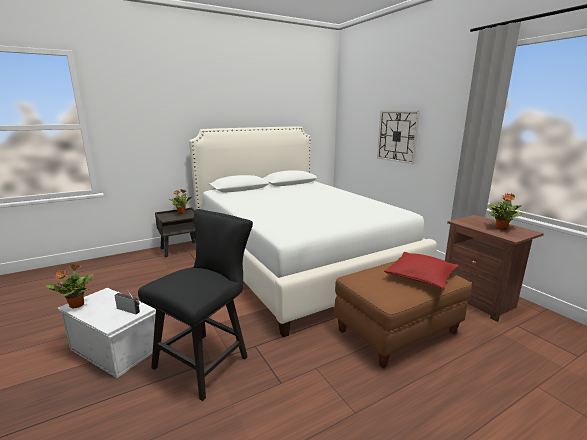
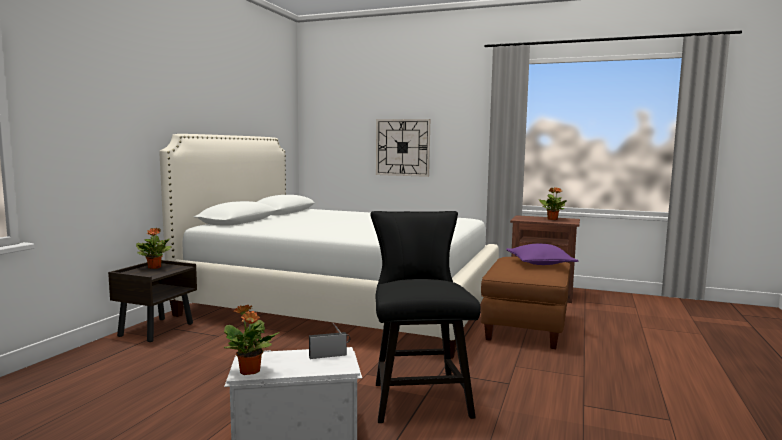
camera: 40 degrees left, 10 degrees down
red pillow [384,252,459,289] -> purple pillow [506,244,578,265]

